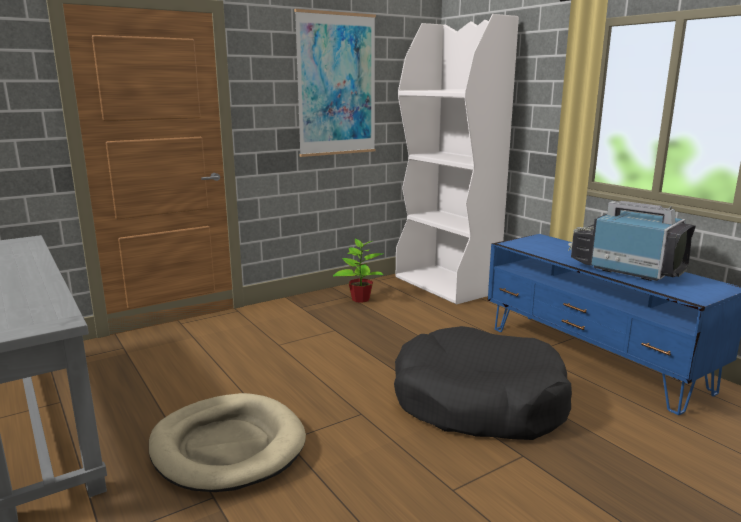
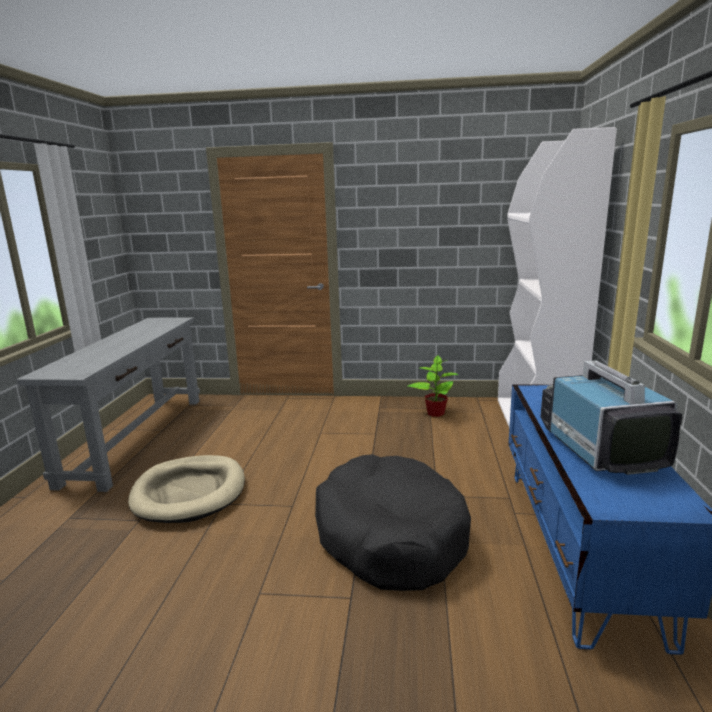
camera: 40 degrees right, 0 degrees up
picture [294,9,376,157] -> none

